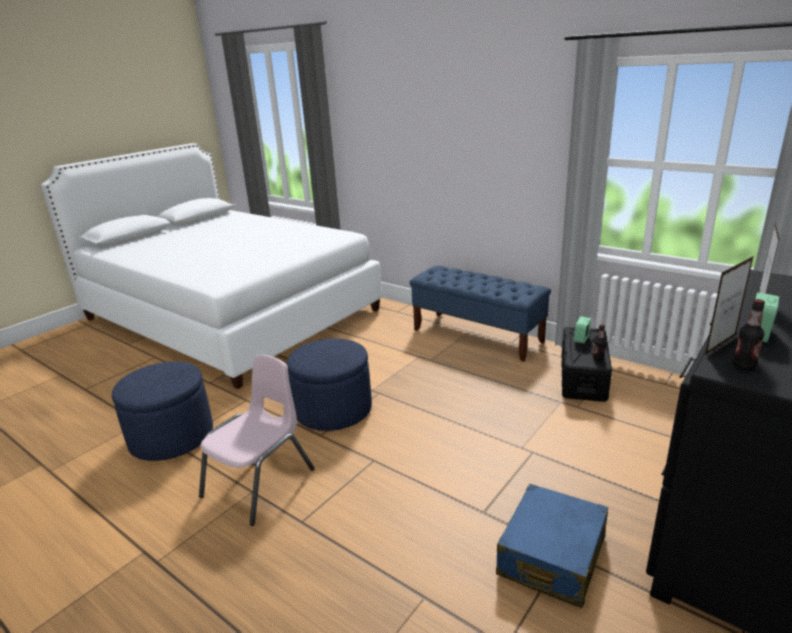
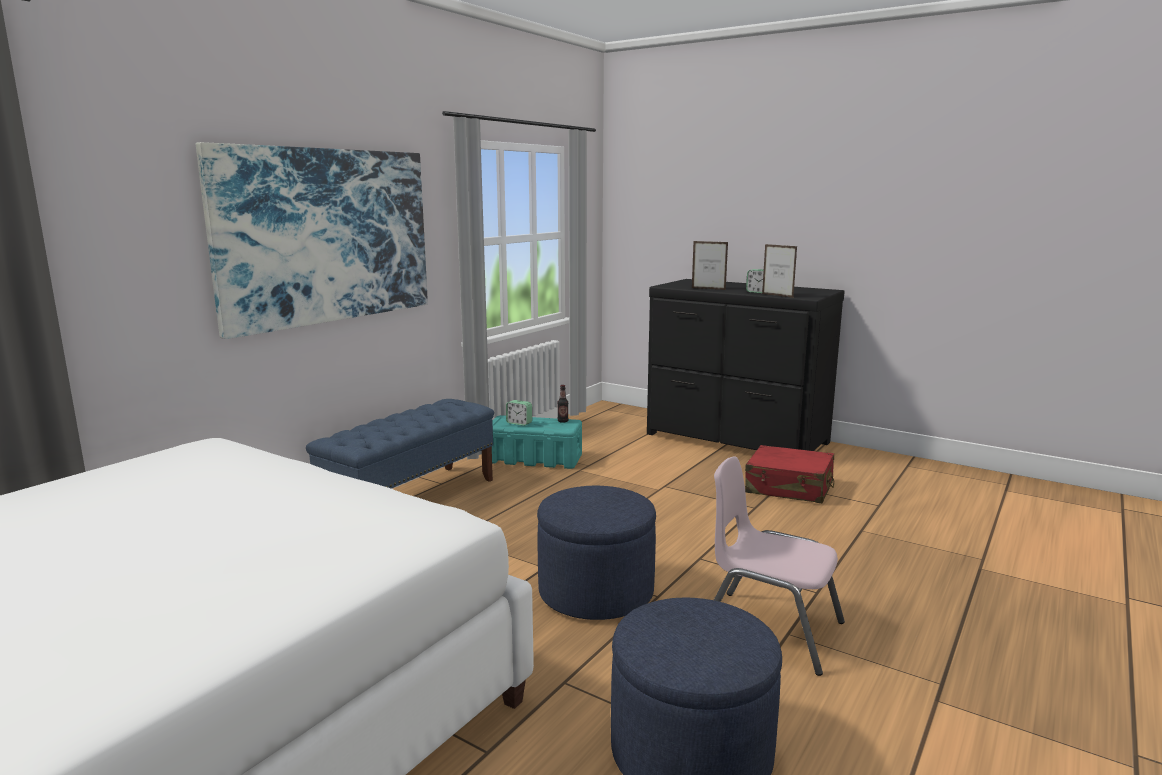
camera: 95 degrees left, 10 degrees down
blue suitcase [496,484,608,608] -> red suitcase [745,445,835,503]
black storage box [561,327,612,402] -> turquoise storage box [492,415,582,469]
bottle [733,299,765,371] -> none
none -> picture [196,142,428,339]

